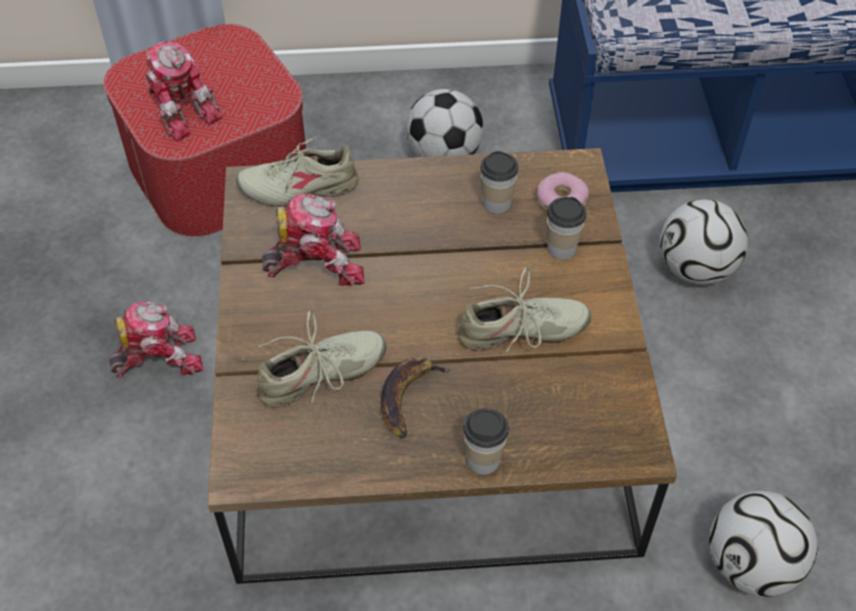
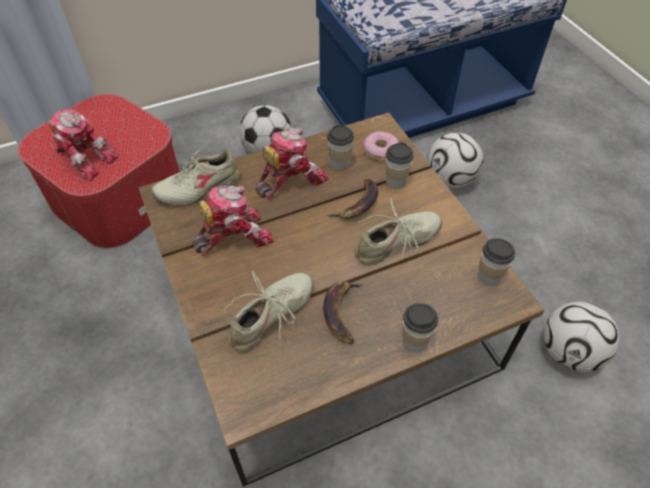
camera: 20 degrees left, 0 degrees up
toy robot [109,301,204,377] -> toy robot moved to [256,128,328,200]
none -> banana [327,179,378,219]
none -> cup [477,238,515,286]

